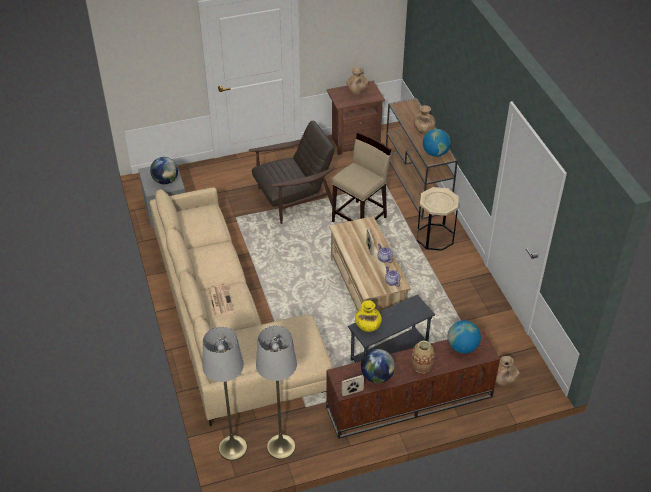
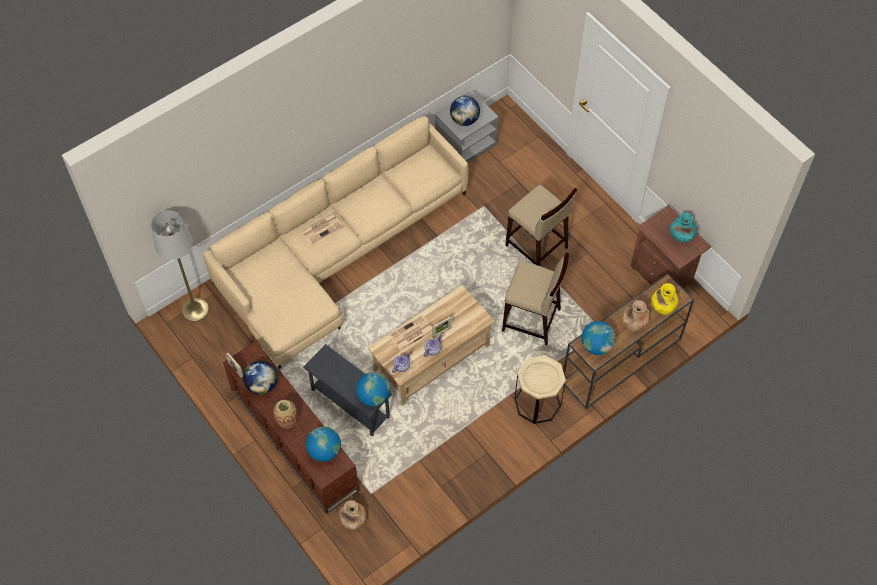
camera: 70 degrees right, 15 degrees up
brown armchair [249,121,335,224] -> beige stool [505,185,577,266]
grey floor lamp [256,326,297,459] -> none
brown vase [346,67,369,94] -> turquoise vase [670,213,697,242]
yellow vase [355,300,382,332] -> yellow vase moved to [651,283,679,315]
none -> globe [356,372,390,406]
none -> newspaper [389,315,432,351]

